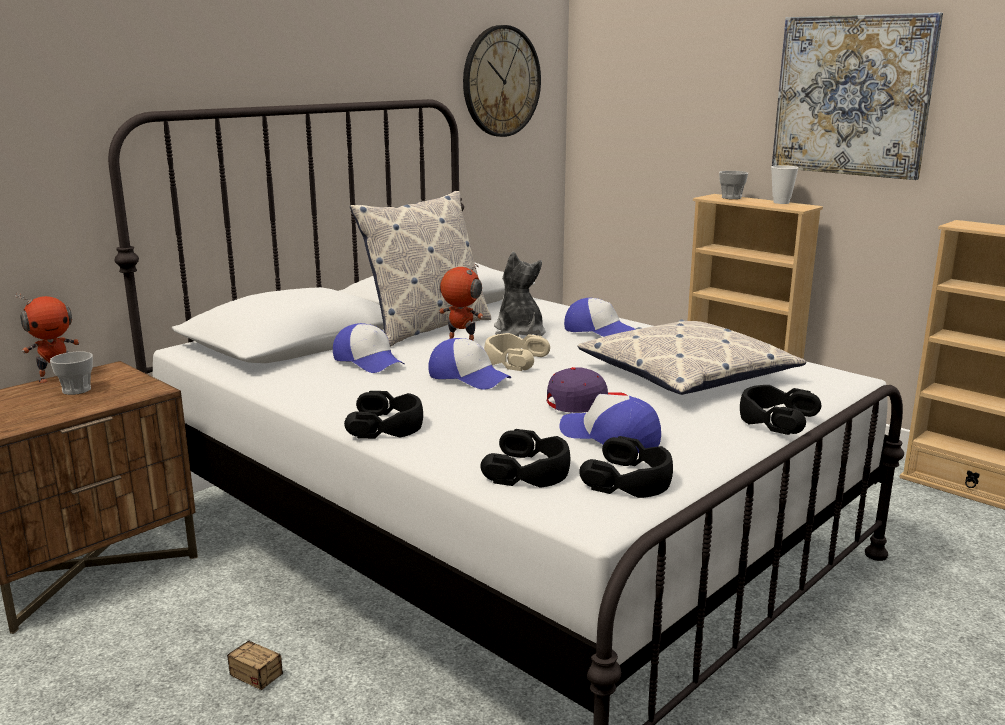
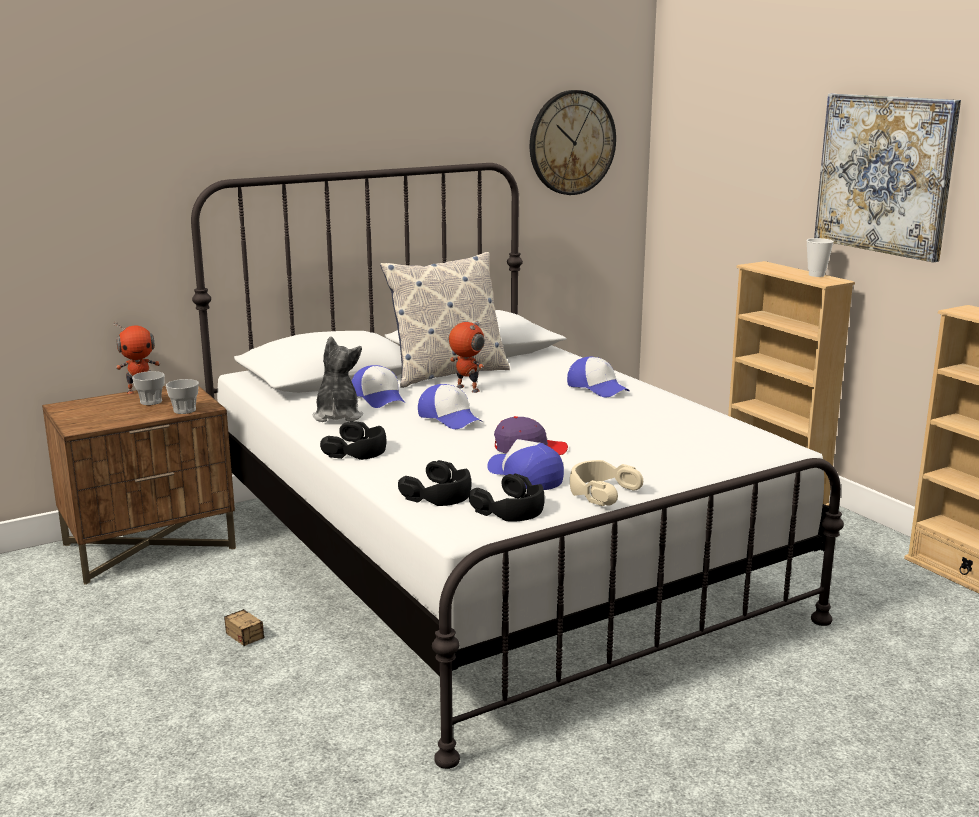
camera: 15 degrees right, 0 degrees up
beige headphones [484,333,550,371] -> beige headphones moved to [570,460,643,506]
plush toy [494,252,546,337] -> plush toy moved to [312,336,363,422]
pillow [577,320,807,395] -> none
cup [719,171,748,199] -> cup moved to [166,379,199,414]
black headphones [740,385,821,435] -> none

